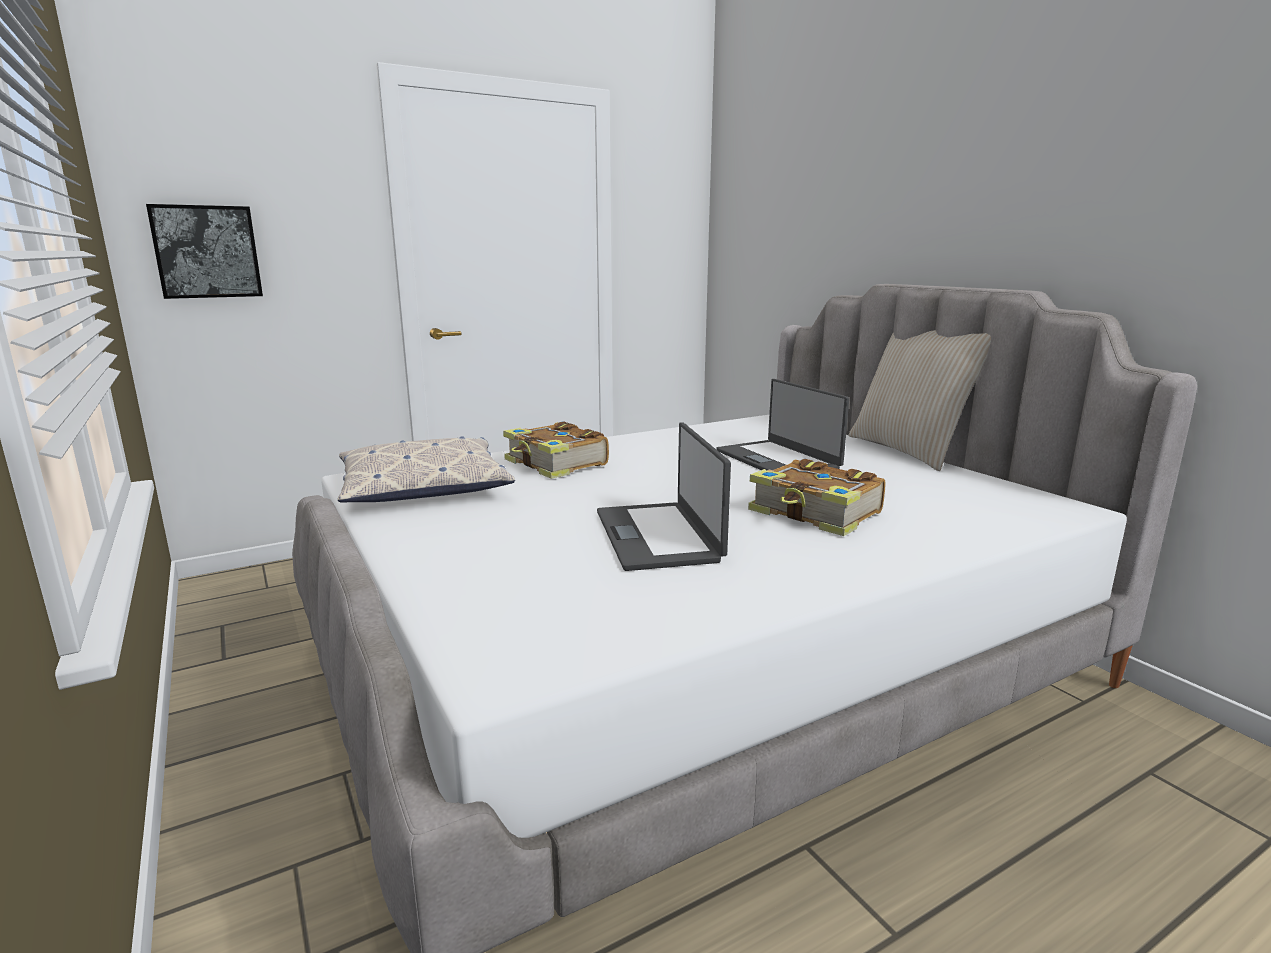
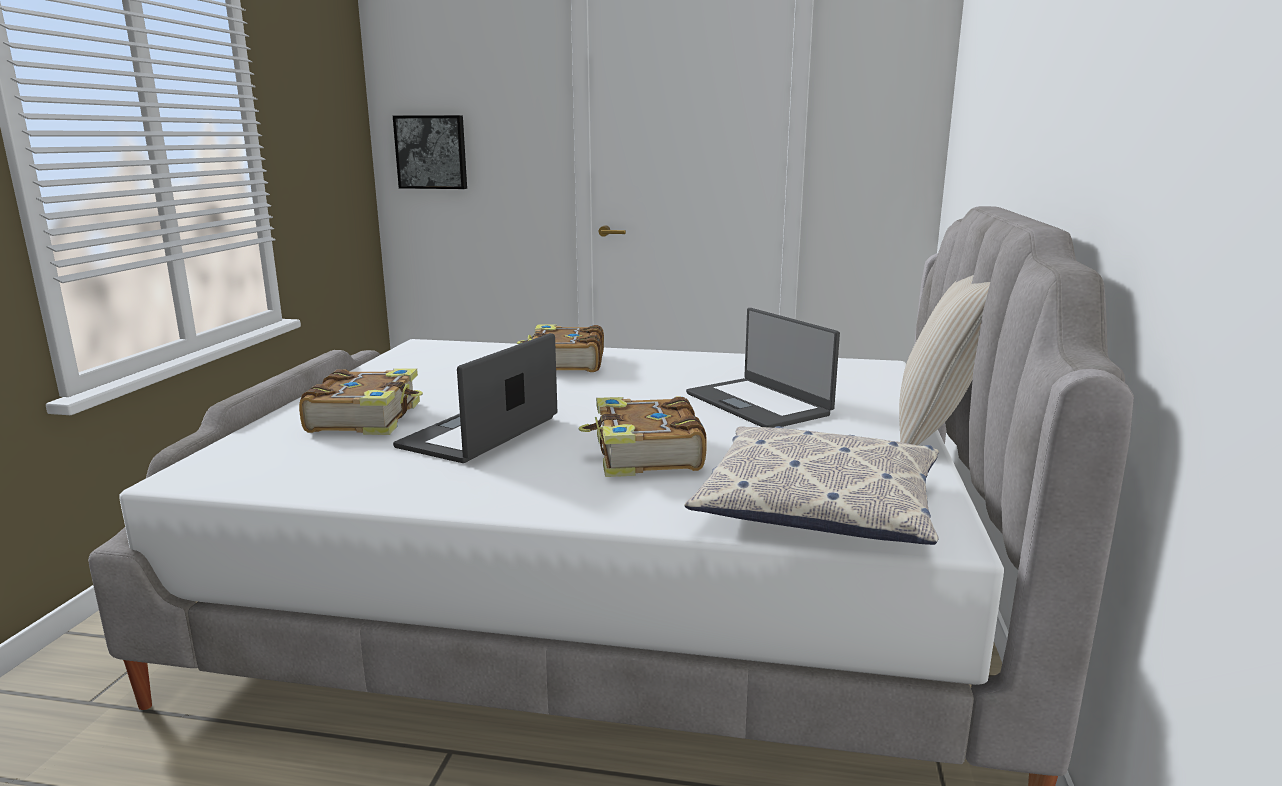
camera: 40 degrees right, 0 degrees up
pillow [338,436,515,503] -> pillow moved to [684,426,939,545]
laptop [717,379,849,470] -> laptop turned 45 degrees counterclockwise [686,308,840,428]
none -> book [299,368,423,435]

